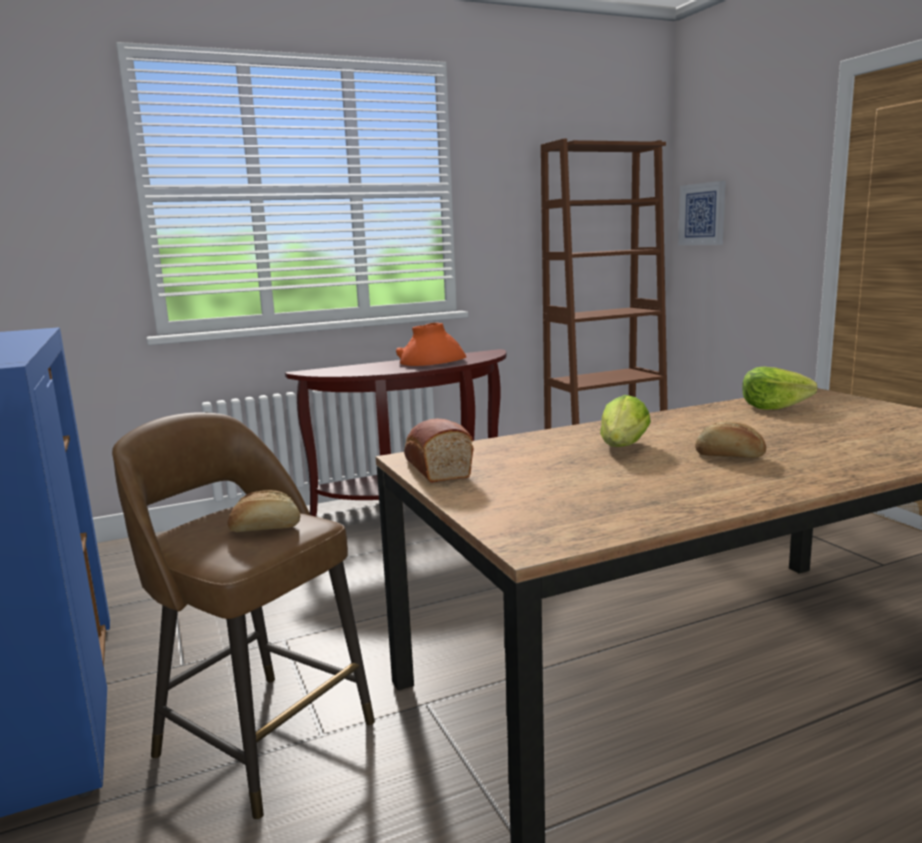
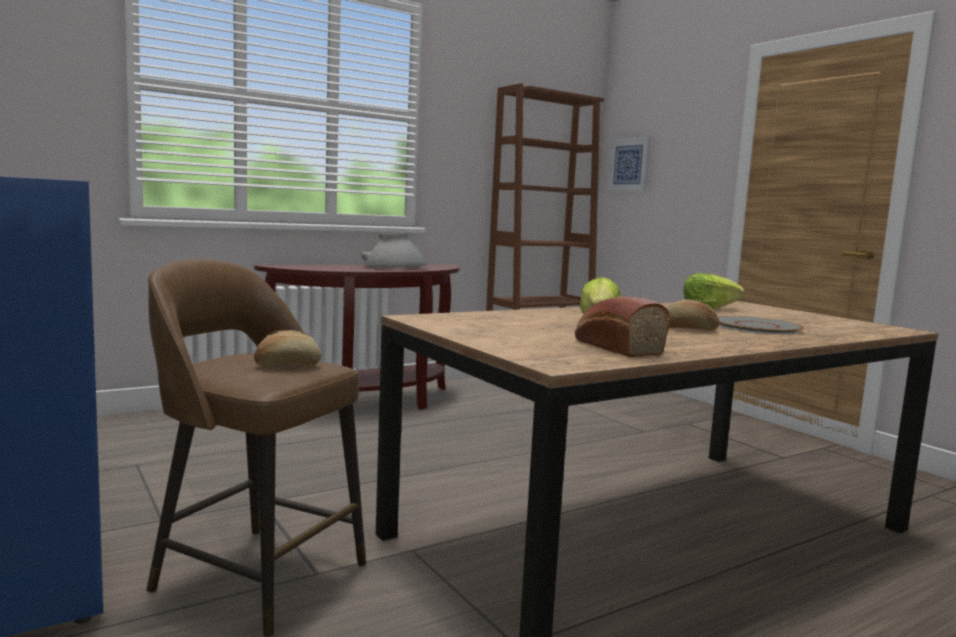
camera: 10 degrees left, 5 degrees down
orange vase [396,323,466,366] -> grey vase [362,232,427,268]
bread [404,419,474,483] -> bread moved to [575,297,670,357]
none -> grey plate [718,316,804,334]

